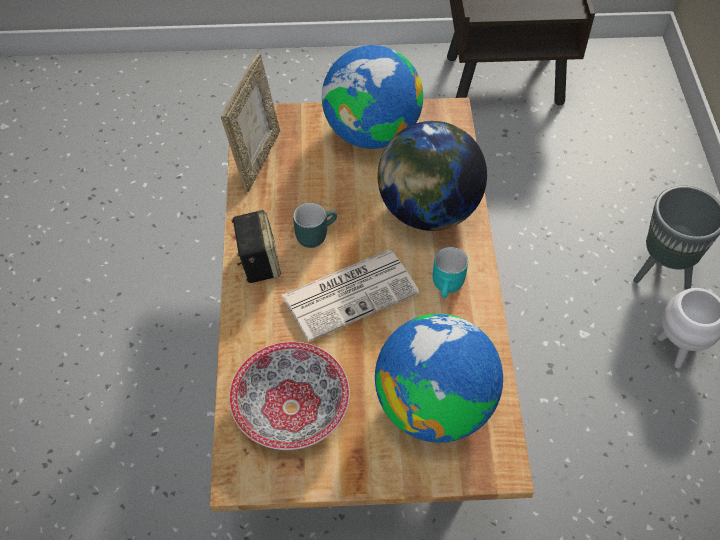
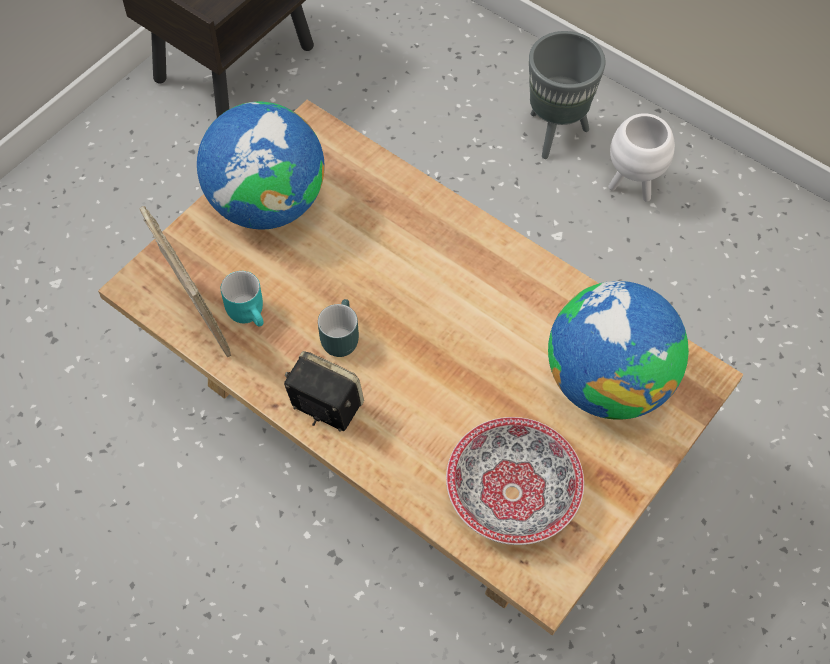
camera: 50 degrees left, 5 degrees up
newspaper [282,250,419,342] -> none
globe [378,121,487,231] -> none
turquoise mug [433,247,468,298] -> turquoise mug moved to [221,271,264,327]

